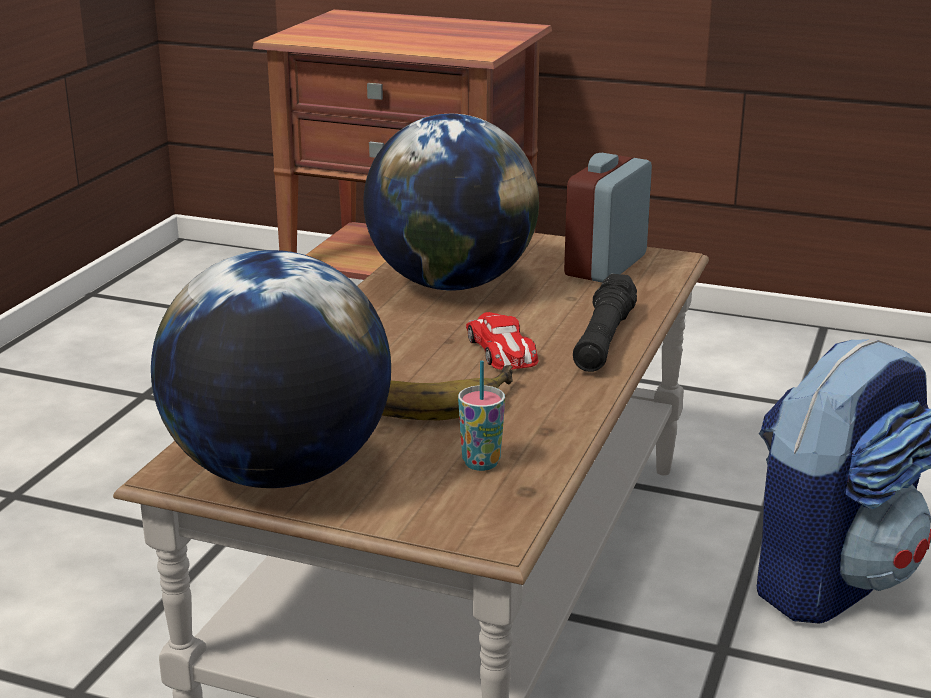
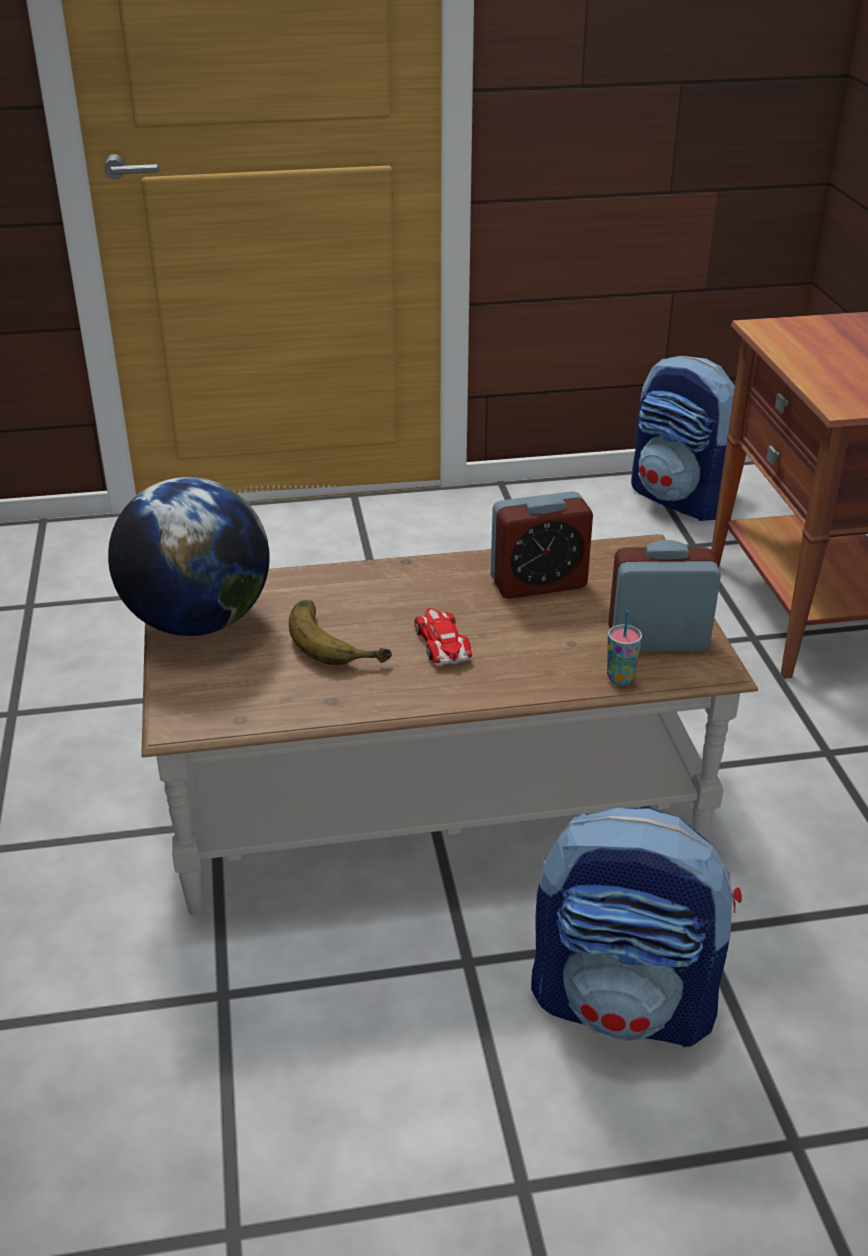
camera: 60 degrees right, 10 degrees up
globe [363,114,539,291] -> alarm clock [491,491,593,599]
cup [458,360,505,471] -> cup moved to [607,610,642,685]
toy car [466,312,539,370] -> toy car turned 120 degrees clockwise [414,608,473,666]
black flashlight [573,274,637,372] -> none
none -> backpack [631,356,735,521]

